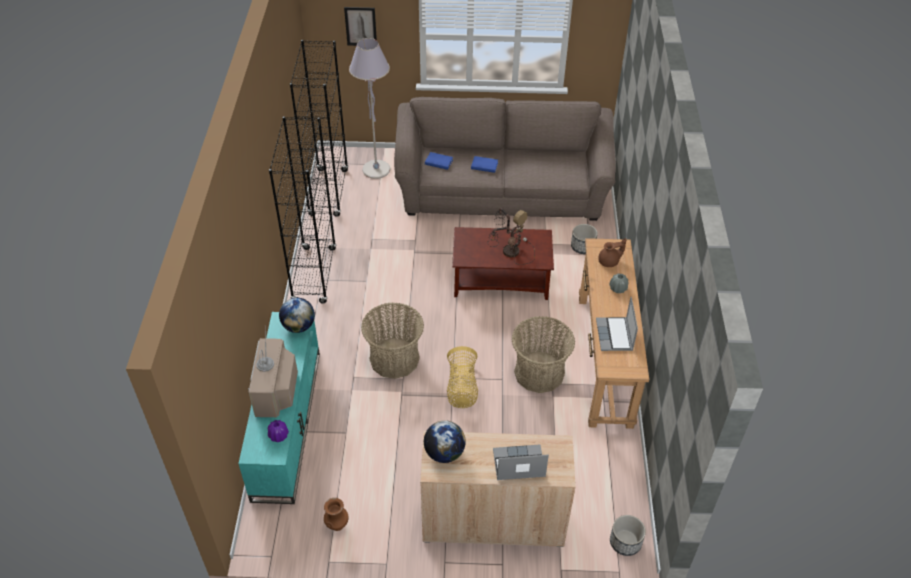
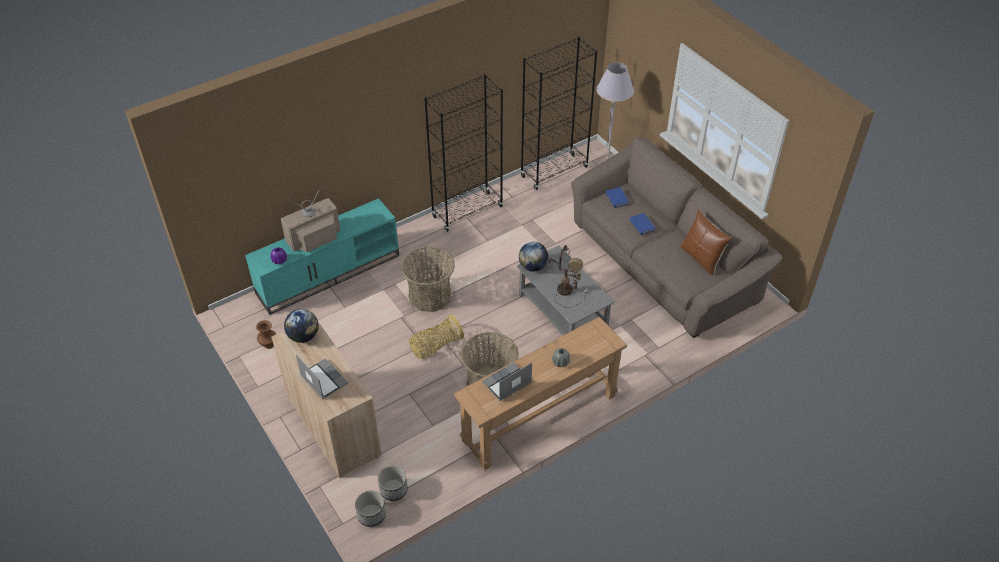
camera: 55 degrees right, 0 degrees up
globe [279,298,315,333] -> globe moved to [519,242,548,272]
picture [344,7,377,46] -> none
brown coffee table [452,227,554,300] -> grey coffee table [517,246,615,336]
planter [571,224,598,254] -> planter moved to [378,466,408,501]
brown teapot [598,238,627,267] -> none
none -> brown pillow [680,209,732,275]

